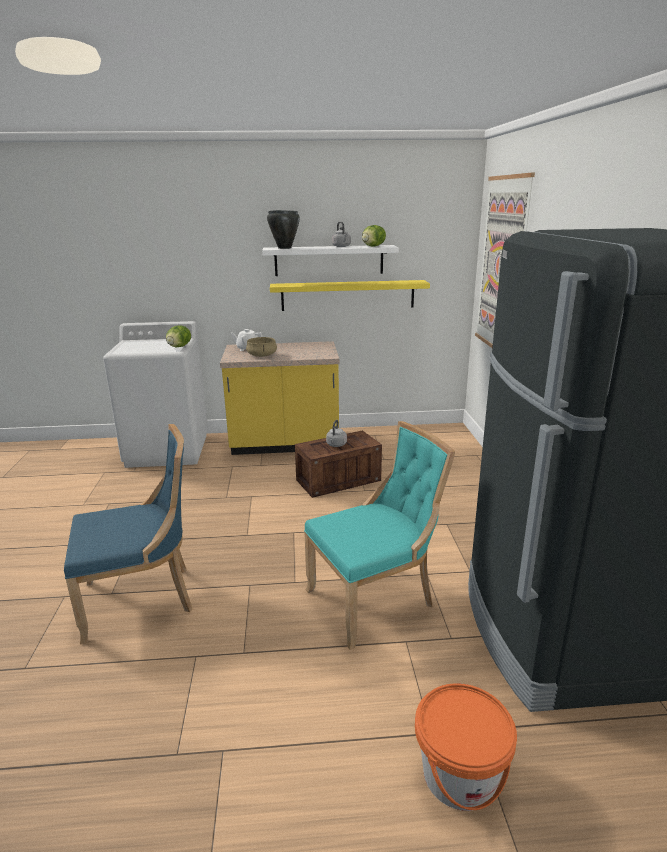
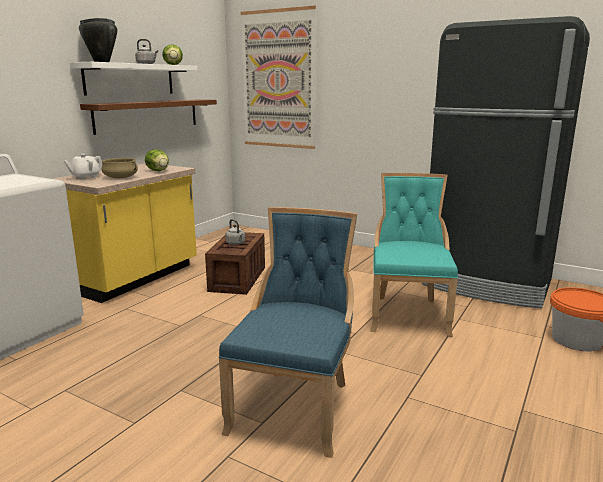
camera: 55 degrees left, 5 degrees down
lettuce [166,325,191,347] -> lettuce moved to [145,149,169,171]
yellow shelf [270,280,430,311] -> brown shelf [80,99,217,135]

